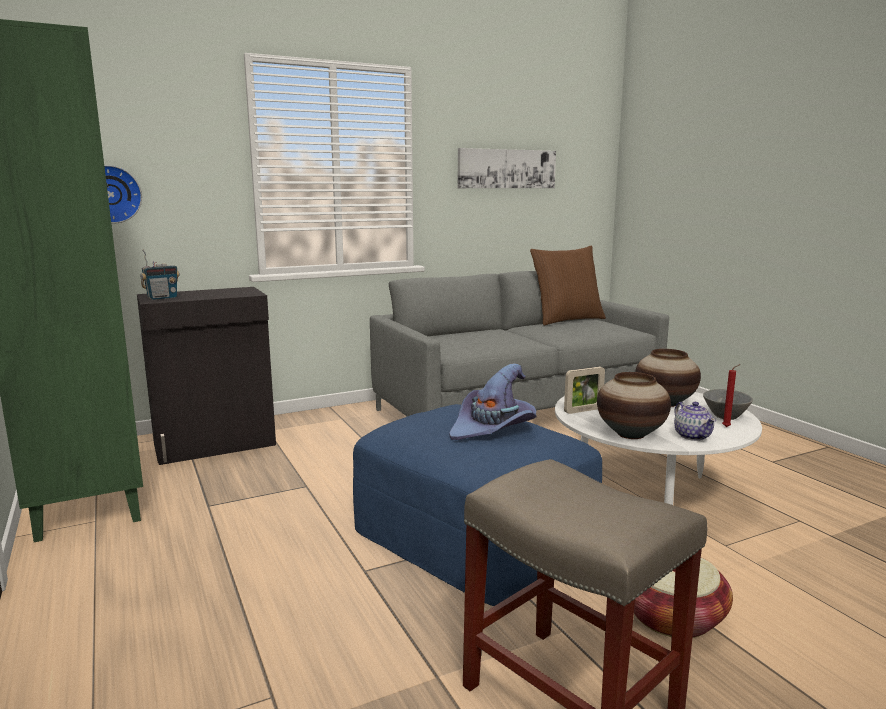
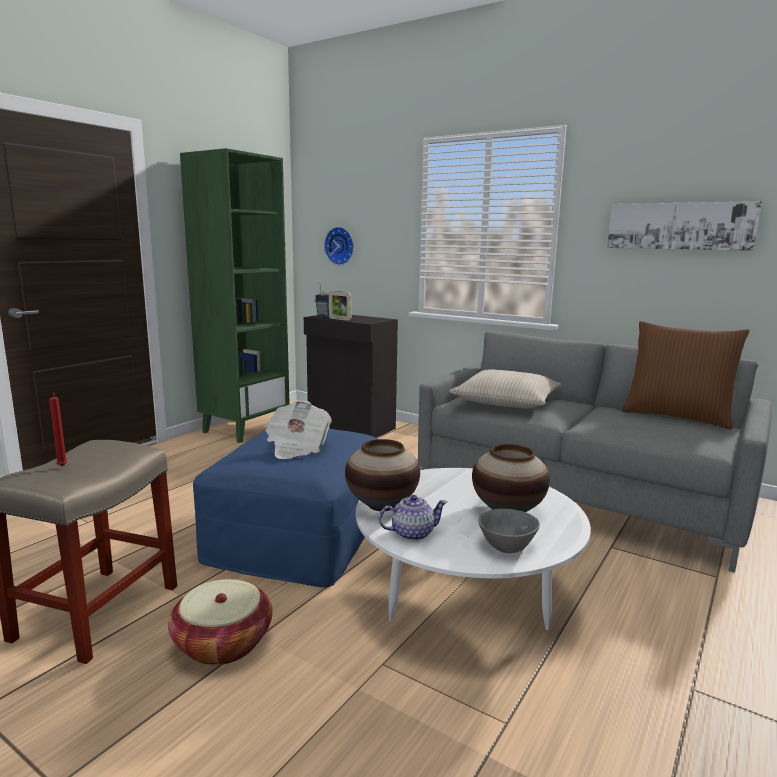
camera: 60 degrees right, 0 degrees up
purple hat [449,364,537,440] -> newspaper [265,400,332,459]
picture frame [564,367,605,414] -> picture frame moved to [329,291,352,321]
teapot [674,402,716,441] -> teapot turned 150 degrees counterclockwise [379,495,447,541]
red candle [722,364,740,427] -> red candle moved to [49,392,67,467]
none -> beige pillow [449,369,561,409]

